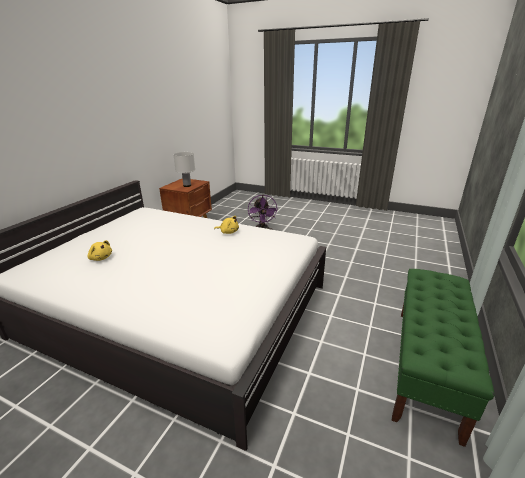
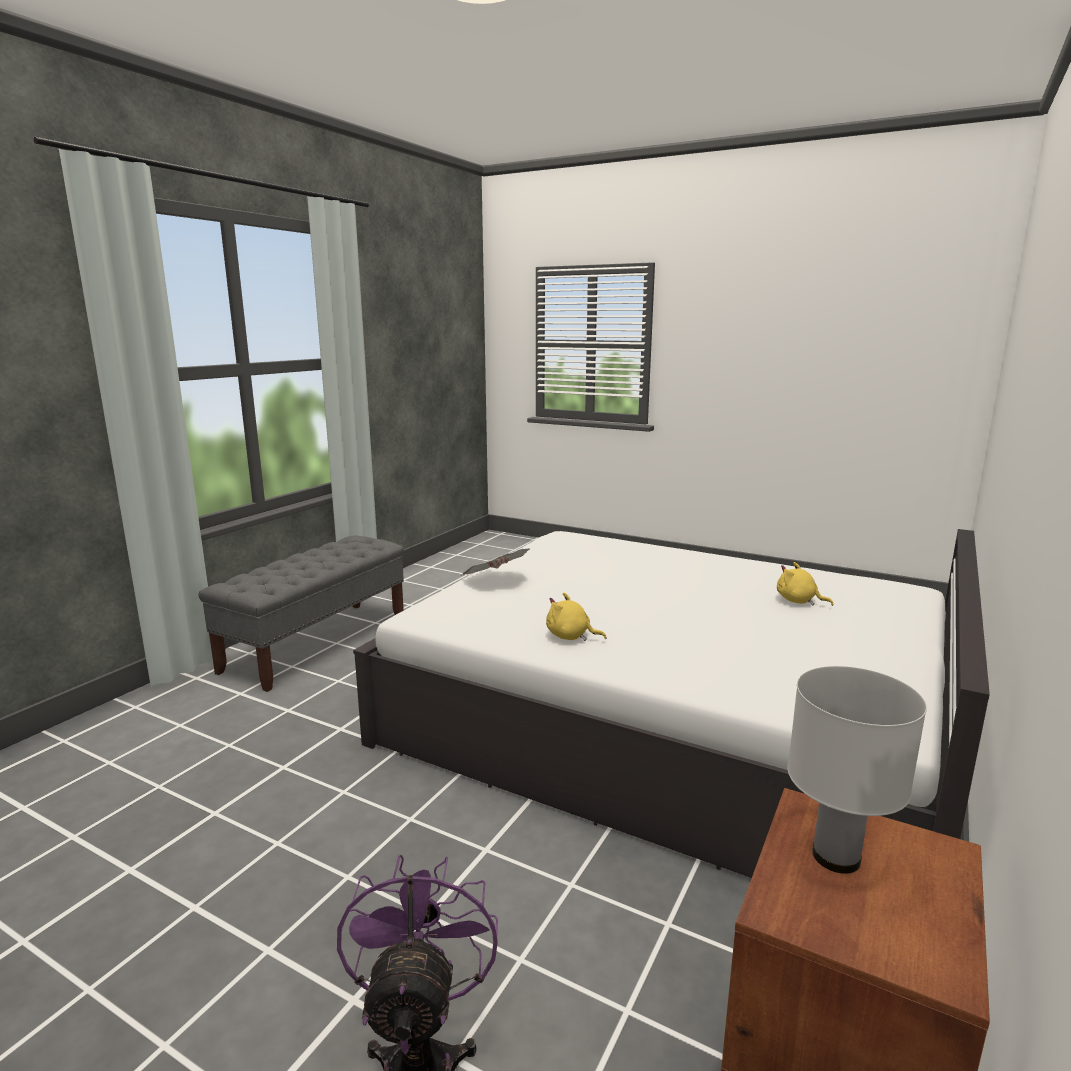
camera: 175 degrees left, 10 degrees down
green bench [392,269,494,447] -> grey bench [198,536,404,692]
none -> newspaper [460,549,530,576]

